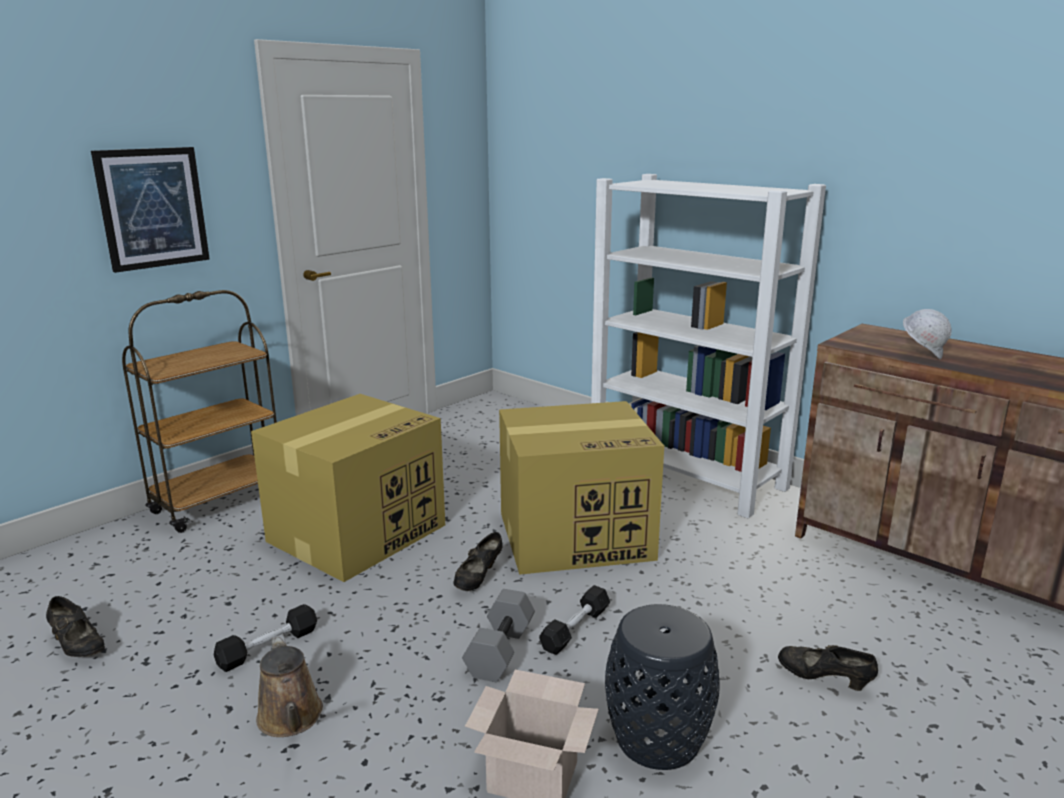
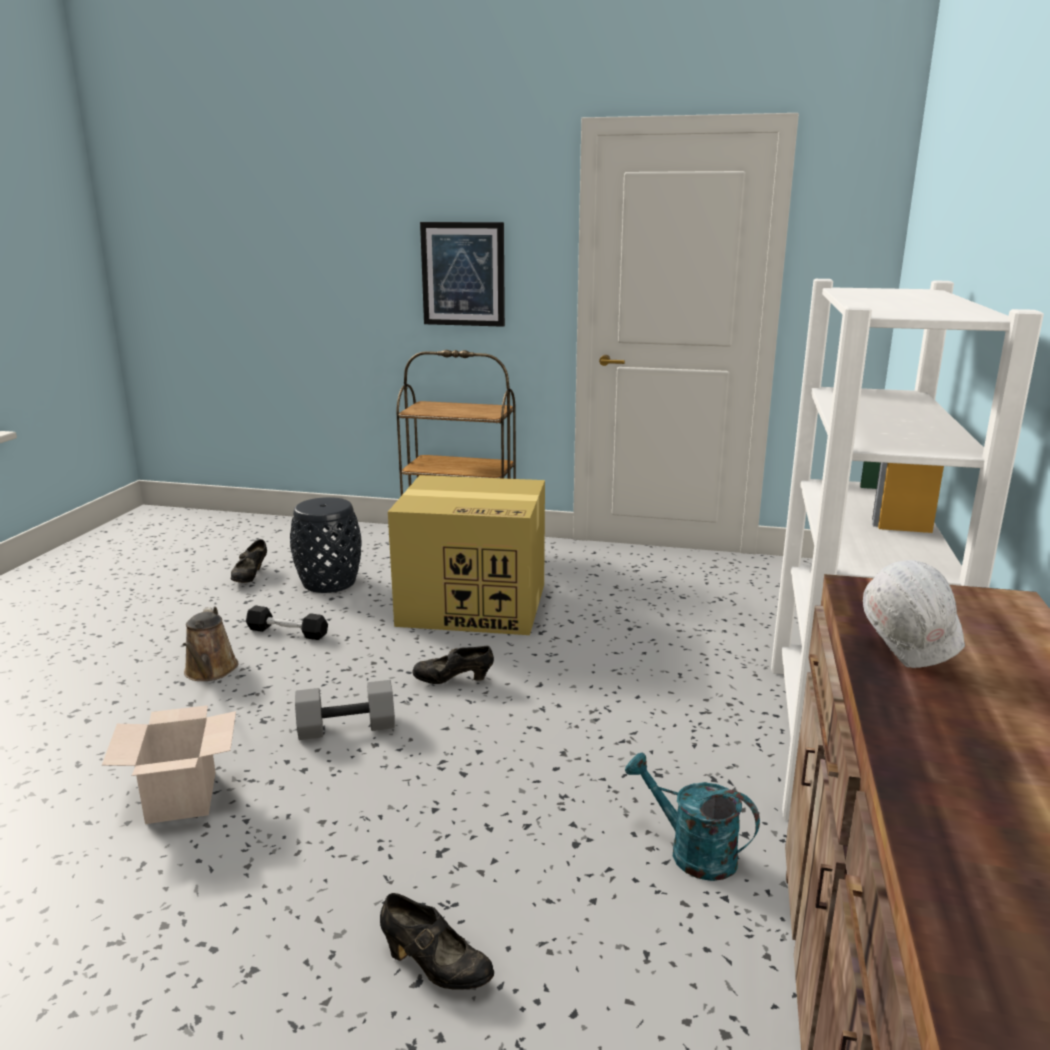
camera: 60 degrees right, 0 degrees up
brown watering can [256,634,323,737] -> brown watering can turned 45 degrees counterclockwise [183,606,239,681]
cardboard box [499,401,664,575] -> none
black dumbbell [539,585,610,655] -> none
black stool [605,604,720,770] -> black stool moved to [290,497,362,593]
black shoe [778,645,878,691] -> black shoe turned 120 degrees clockwise [380,893,494,990]
none -> turquoise watering can [625,753,760,881]

